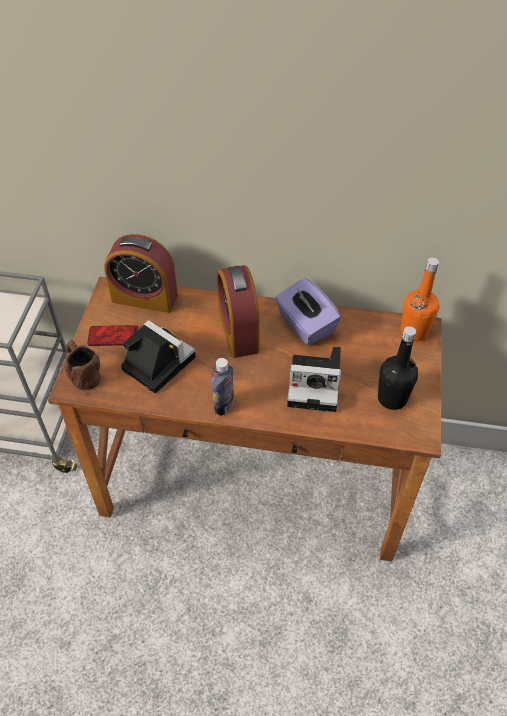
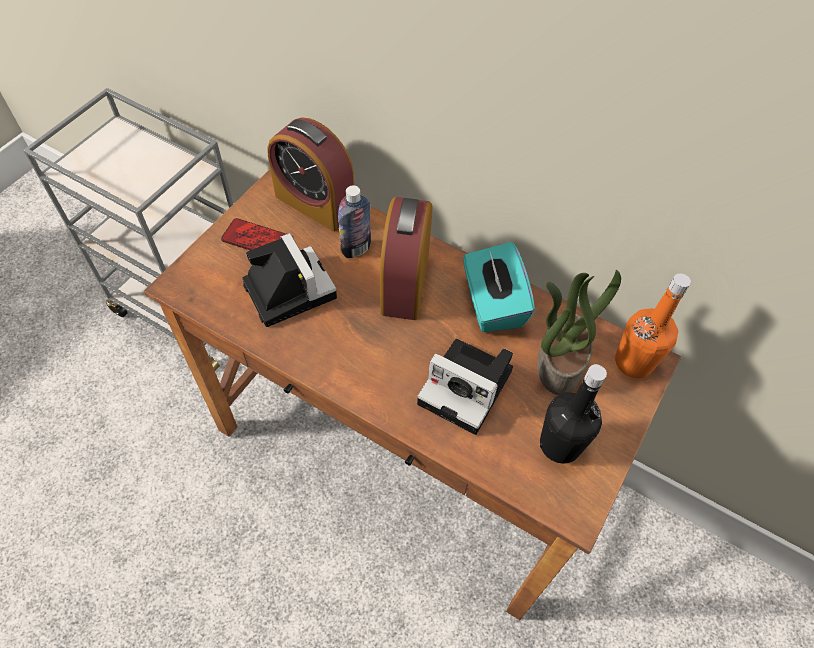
camera: 20 degrees right, 5 degrees up
brown mug [64,340,101,390] -> none
bottle [212,358,234,416] -> bottle moved to [338,185,371,258]
purple tissue box [275,278,341,346] -> turquoise tissue box [463,242,535,332]
none -> potted plant [537,270,621,395]

